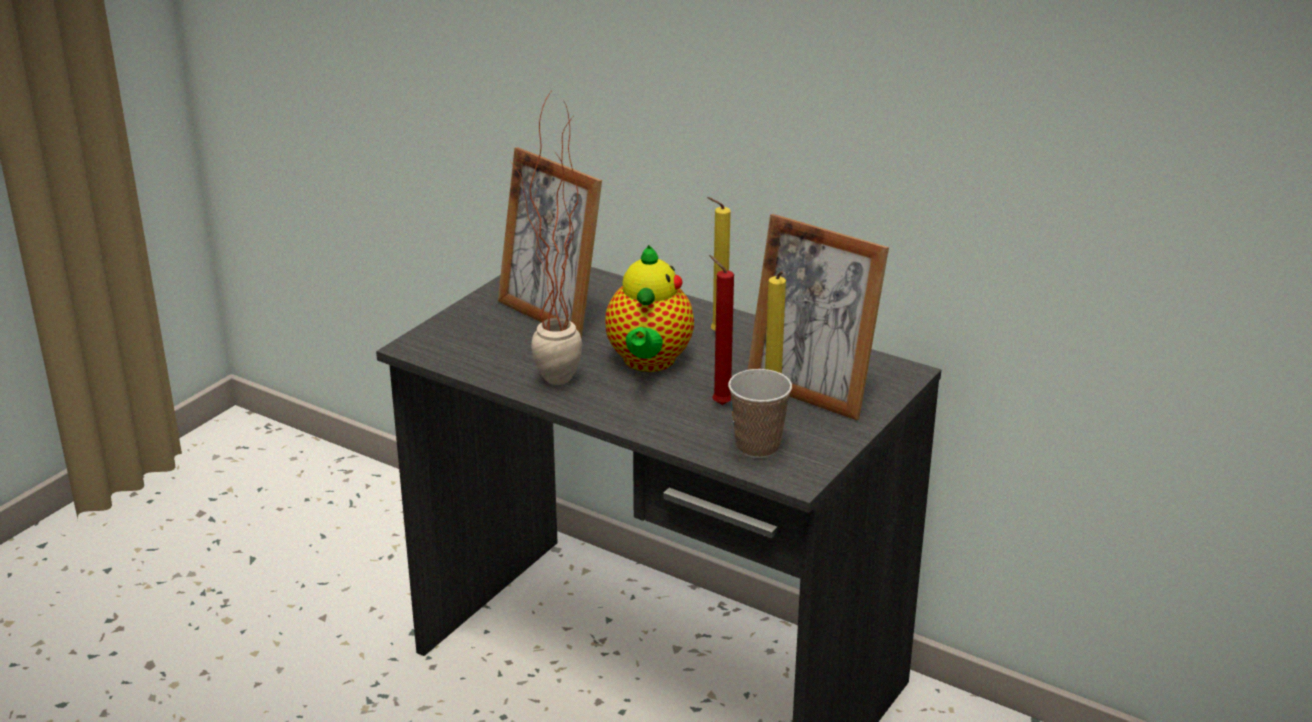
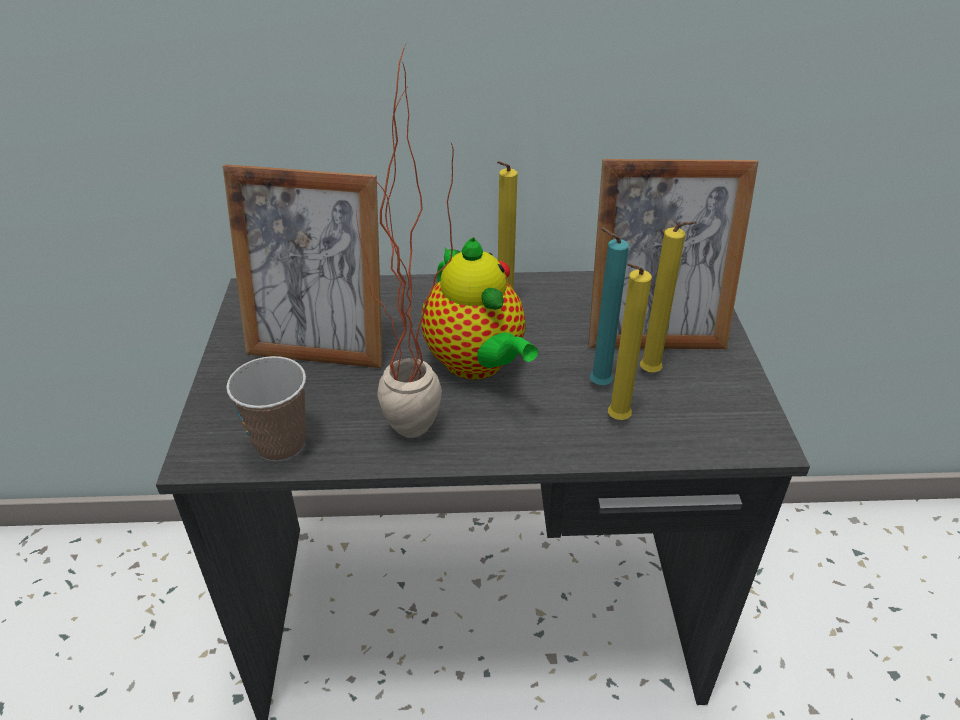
camera: 35 degrees left, 10 degrees up
red candle [709,255,734,405] -> turquoise candle [590,227,629,385]
cup [728,369,792,458] -> cup moved to [226,356,306,462]
none -> yellow candle [608,263,652,420]

